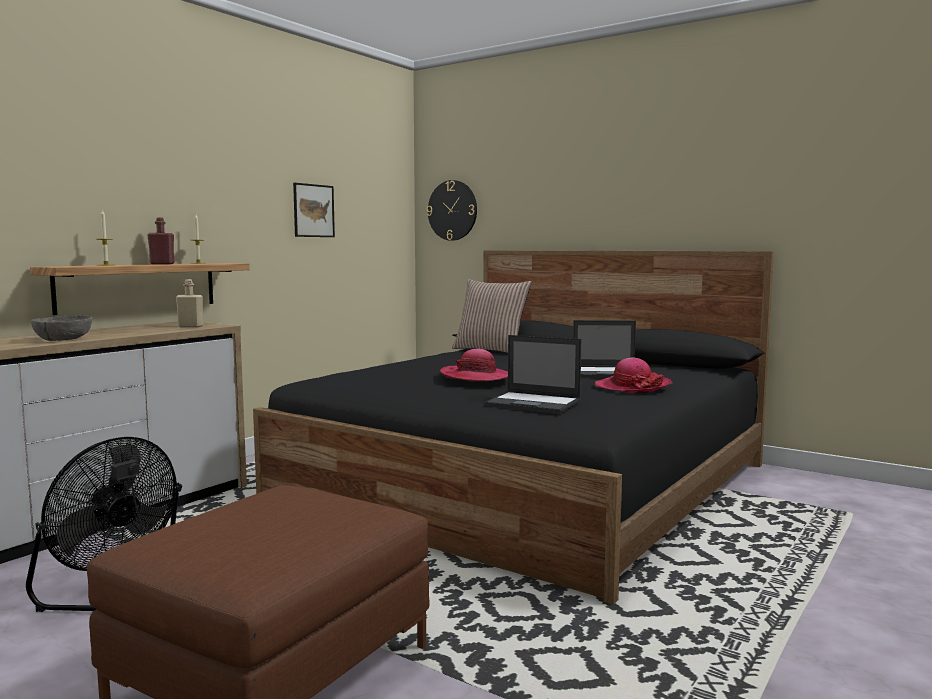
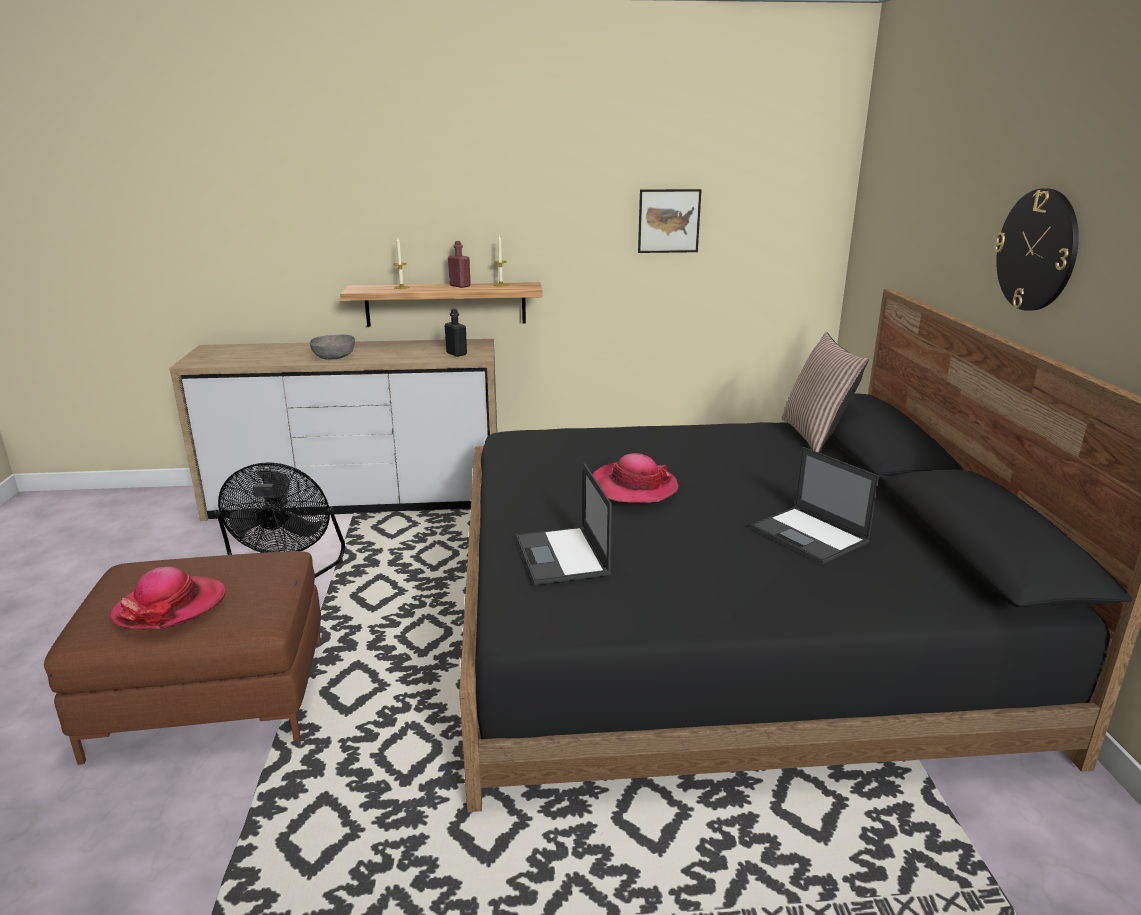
camera: 50 degrees right, 15 degrees up
beige bottle [176,279,203,327] -> black bottle [445,309,467,357]
wall clock [427,180,477,241] -> wall clock moved to [994,188,1079,311]
hat [595,357,672,393] -> hat moved to [110,567,226,630]

